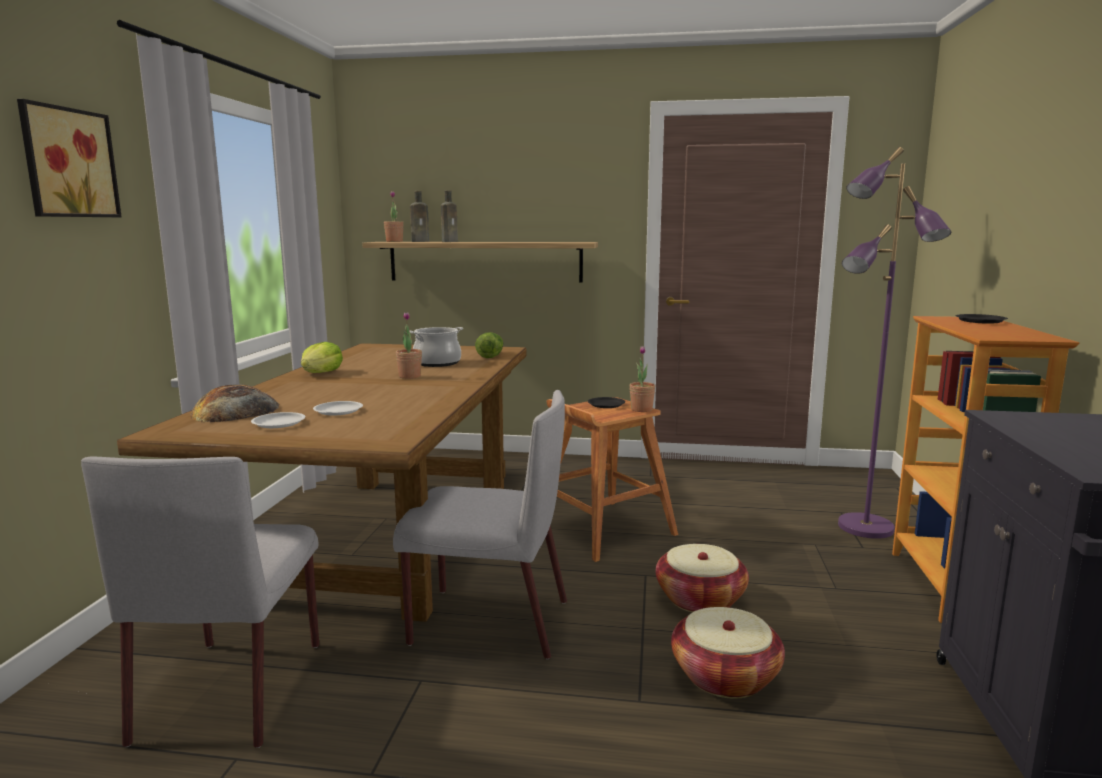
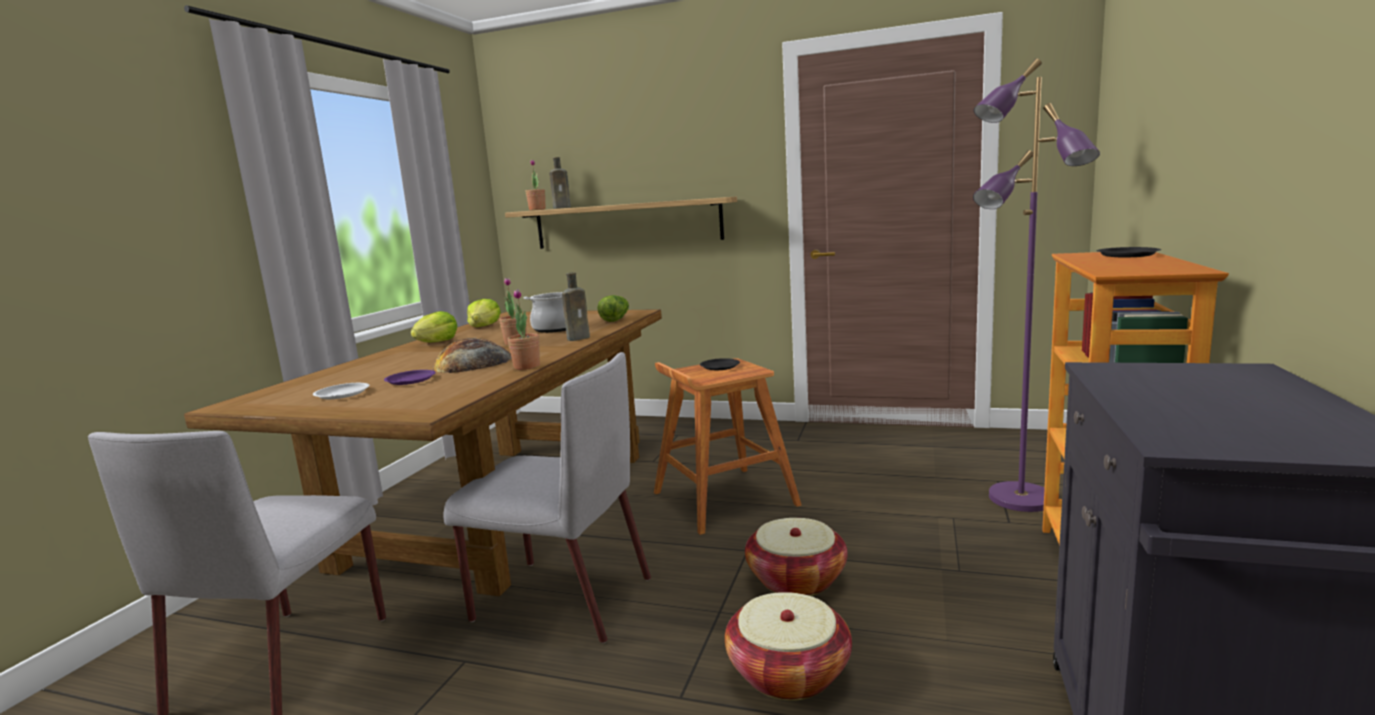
camera: 10 degrees right, 0 degrees up
picture [17,99,122,217] -> none
bread [190,384,280,422] -> bread moved to [433,338,512,373]
white plate [313,401,363,416] -> purple plate [384,370,436,385]
brown bottle [441,190,458,242] -> brown bottle moved to [562,272,590,341]
potted plant [629,346,655,412] -> potted plant moved to [507,289,540,370]
none -> lettuce [467,299,501,327]

